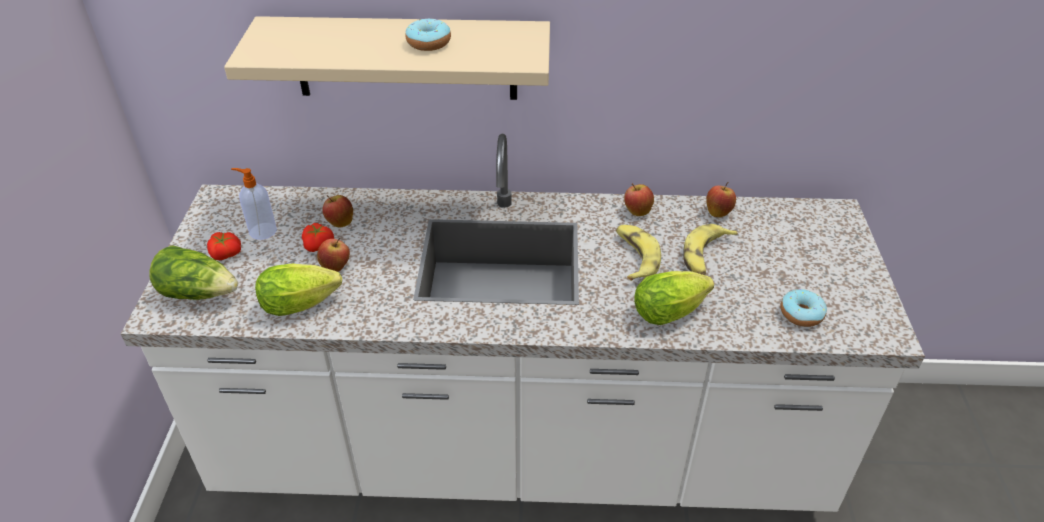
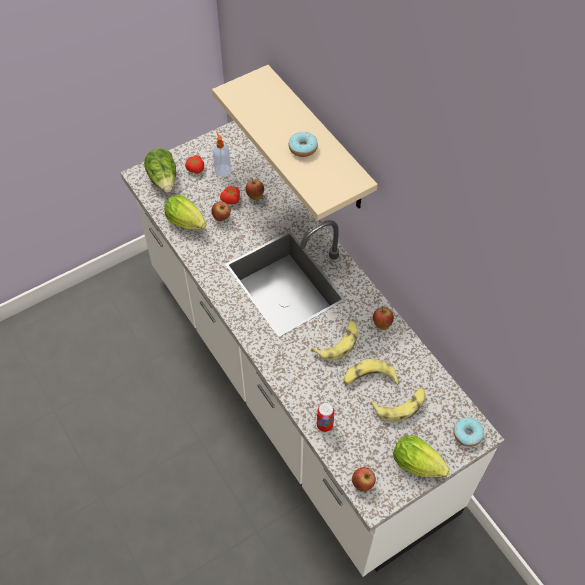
camera: 55 degrees right, 15 degrees up
lettuce [634,271,714,325] -> lettuce moved to [393,435,450,477]
apple [706,182,736,217] -> apple moved to [352,467,376,492]
donut [780,289,827,327] -> donut moved to [453,417,484,447]
none -> can [317,402,335,432]
none -> banana [370,388,425,421]

